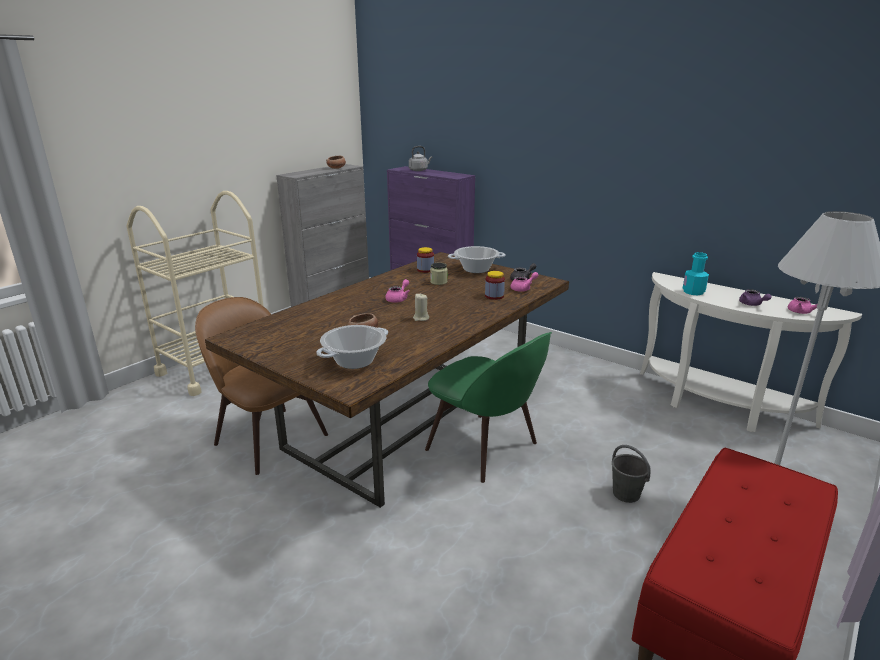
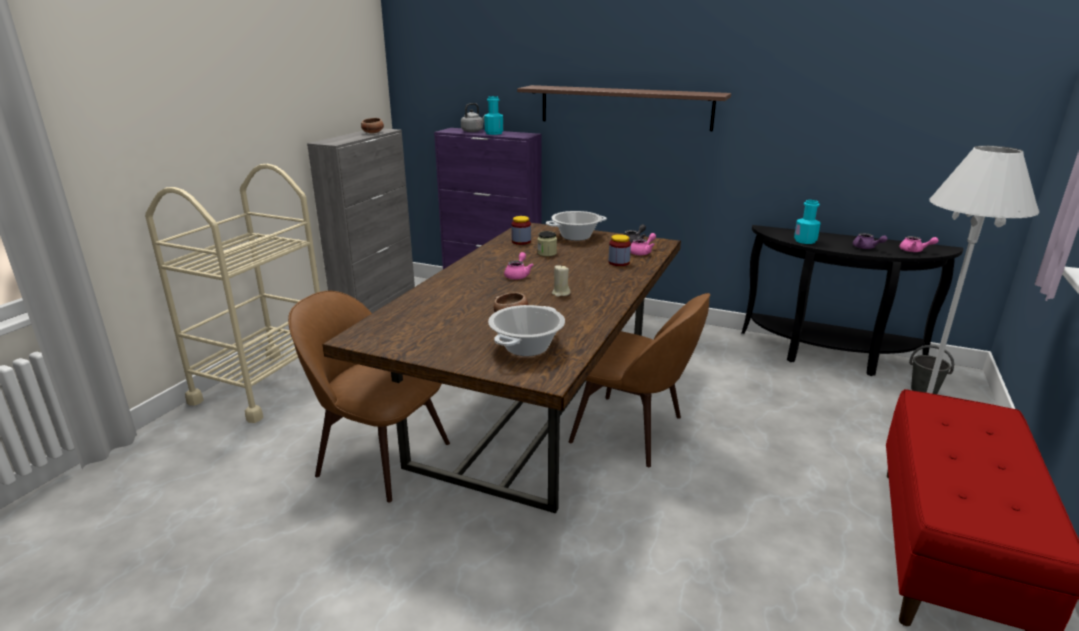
camera: 15 degrees left, 0 degrees up
green chair [425,332,552,483] -> brown chair [569,293,711,467]
grey bucket [612,445,651,503] -> grey bucket moved to [909,345,954,394]
white console table [640,272,862,432] -> black console table [742,225,963,376]
none -> turquoise bottle [484,96,503,135]
none -> shelf [517,85,731,131]

